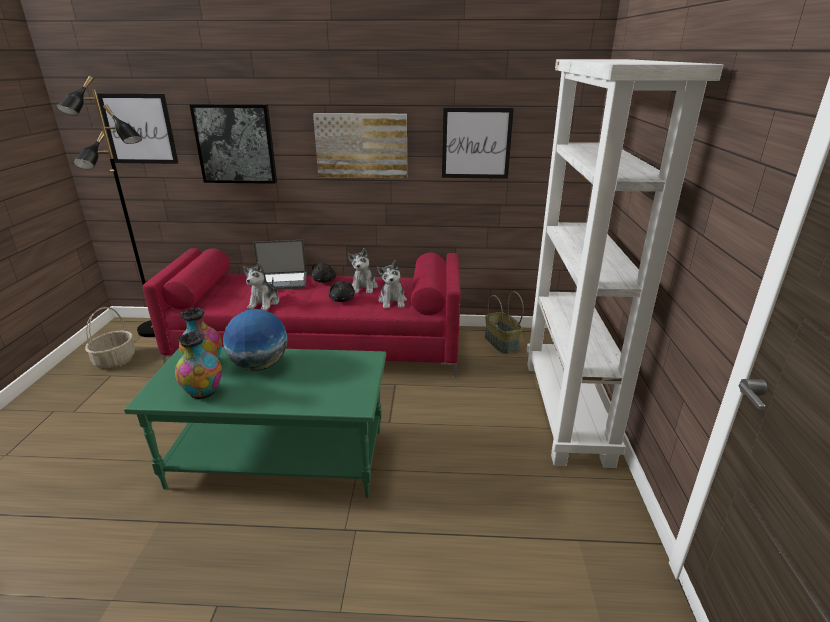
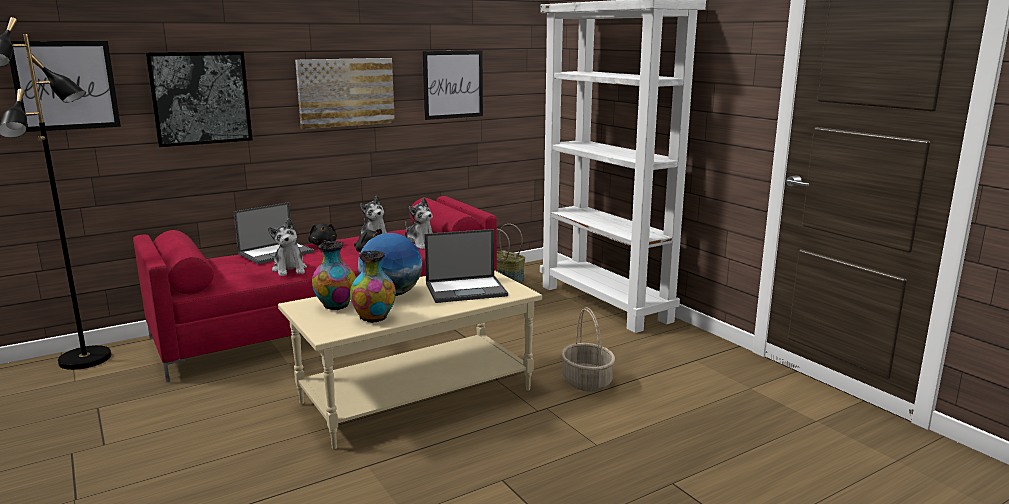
camera: 35 degrees left, 10 degrees down
basket [85,307,135,368] -> basket moved to [561,307,615,392]
green coffee table [124,347,386,498] -> beige coffee table [278,270,542,449]
none -> laptop [424,229,508,303]

